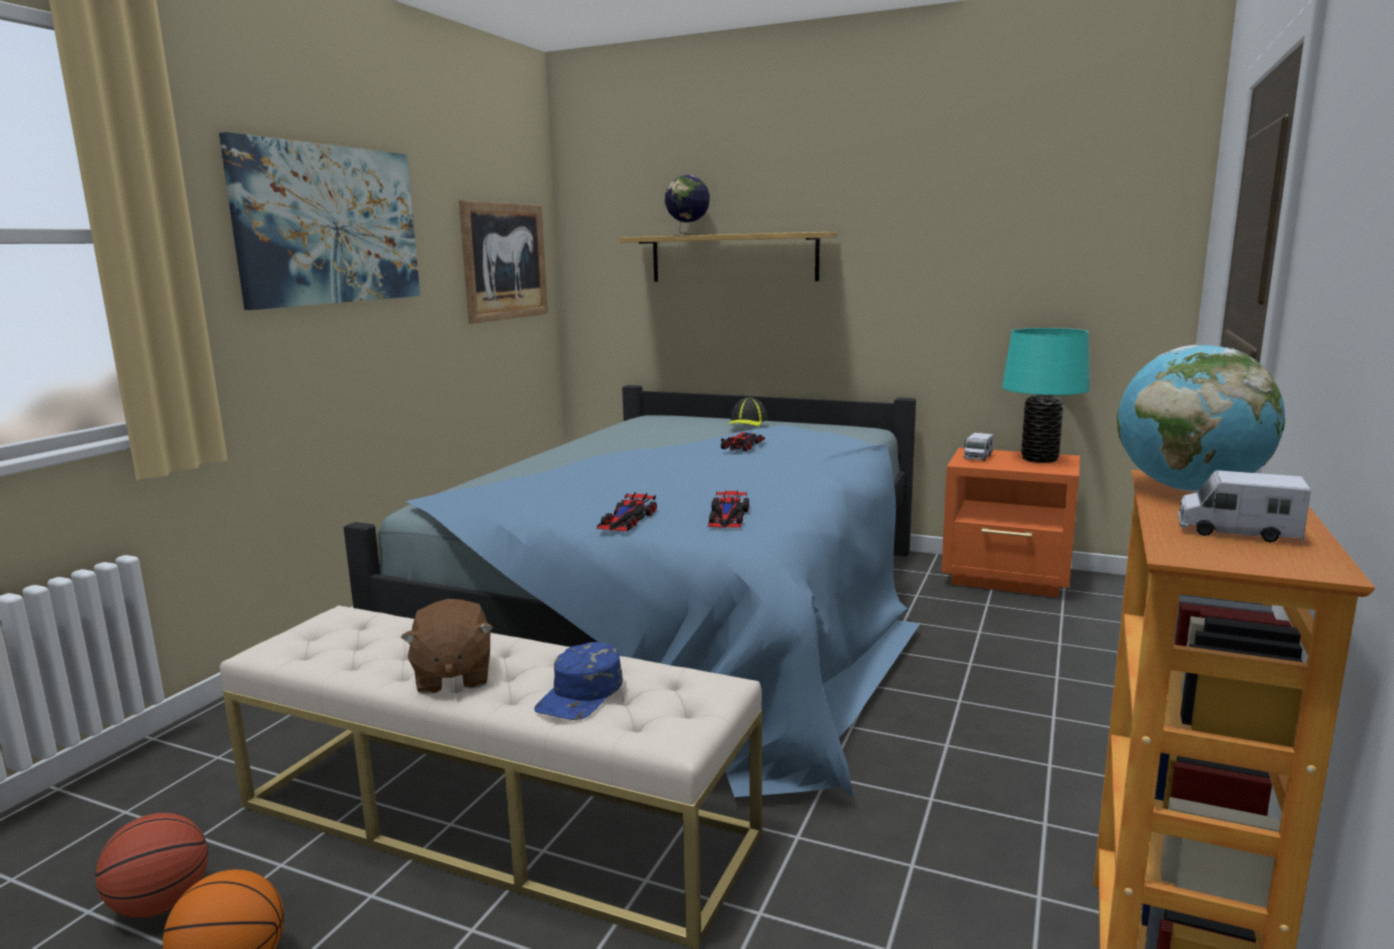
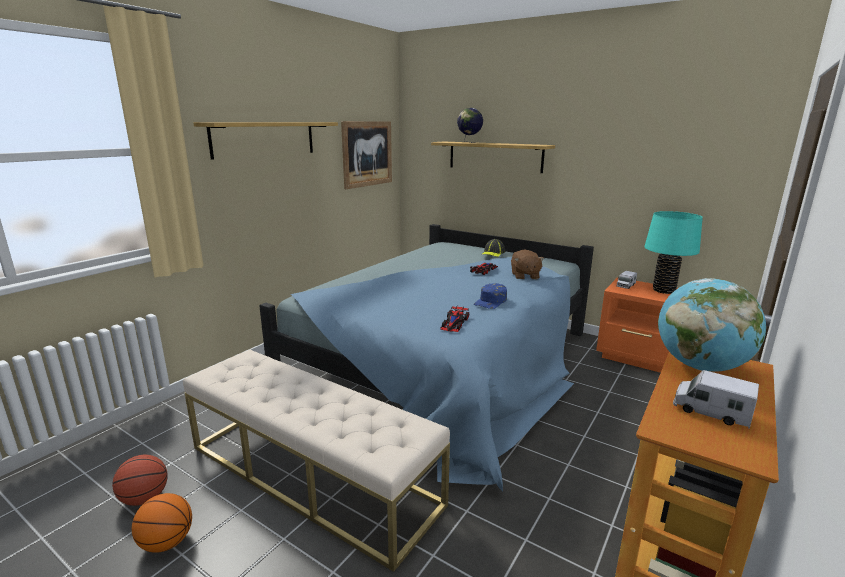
camera: 10 degrees right, 5 degrees up
picture [219,132,420,310] -> shelf [193,122,338,160]
brown plush toy [401,599,493,694] -> brown plush toy moved to [511,249,544,279]
blue cap [534,642,623,720] -> blue cap moved to [474,283,507,309]
toy car [597,492,657,531] -> none

